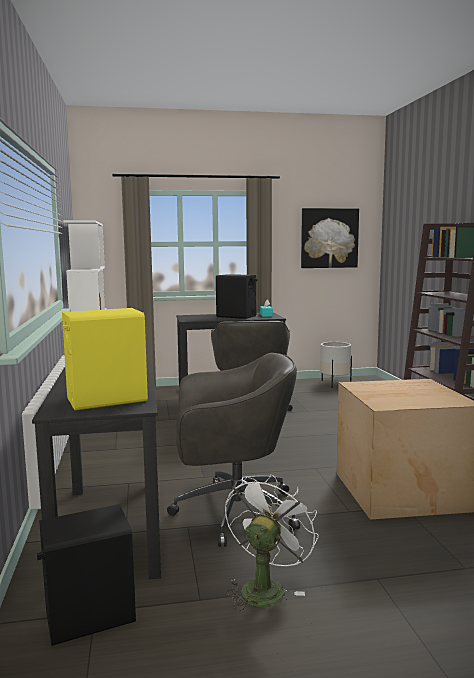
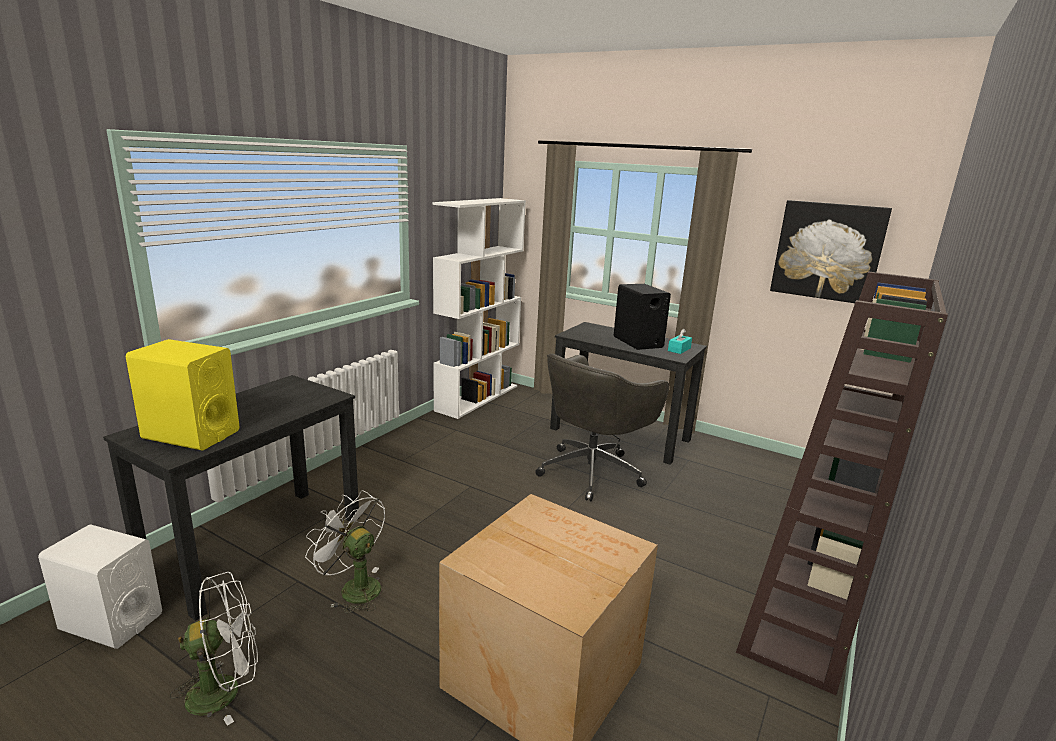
camera: 40 degrees right, 10 degrees up
black speaker [37,504,136,646] -> white speaker [38,525,162,649]
grey office chair [167,353,300,547] -> white fan [305,490,385,613]
white planter [320,342,352,388] -> none

